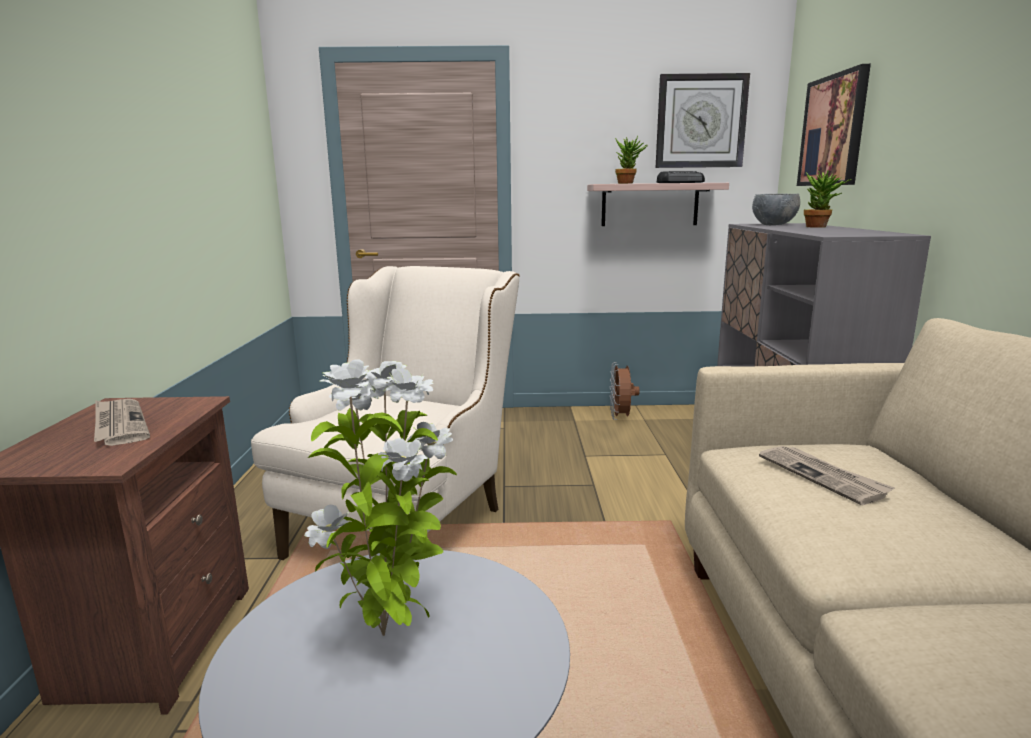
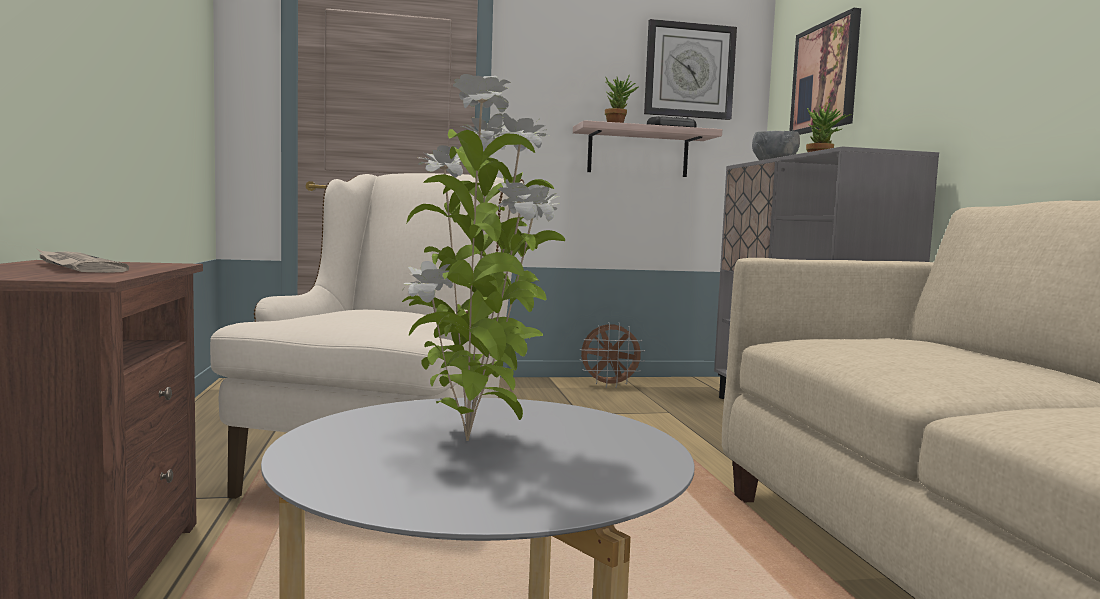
camera: 10 degrees left, 10 degrees down
brown fan [610,362,639,420] -> brown fan turned 90 degrees counterclockwise [579,322,645,388]
newspaper [759,446,894,505] -> none

